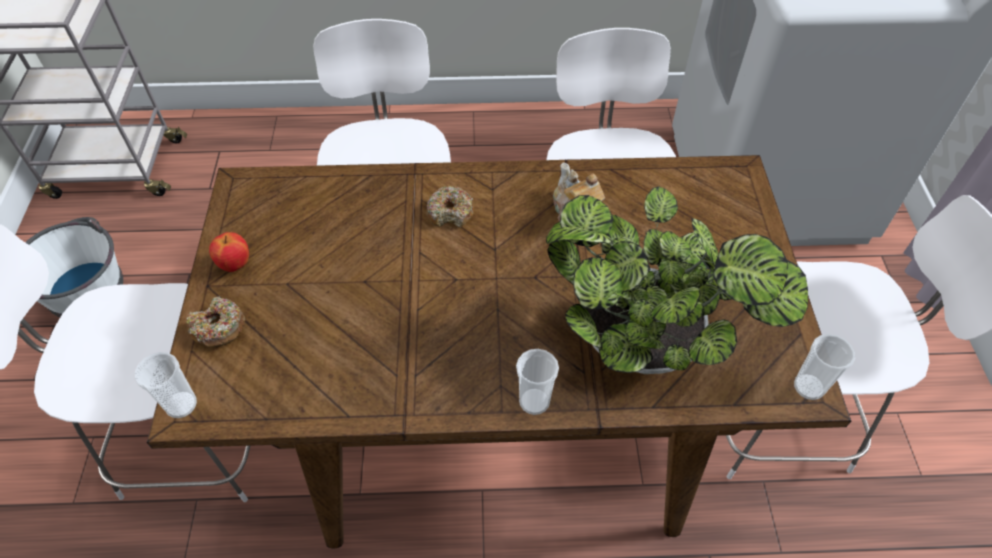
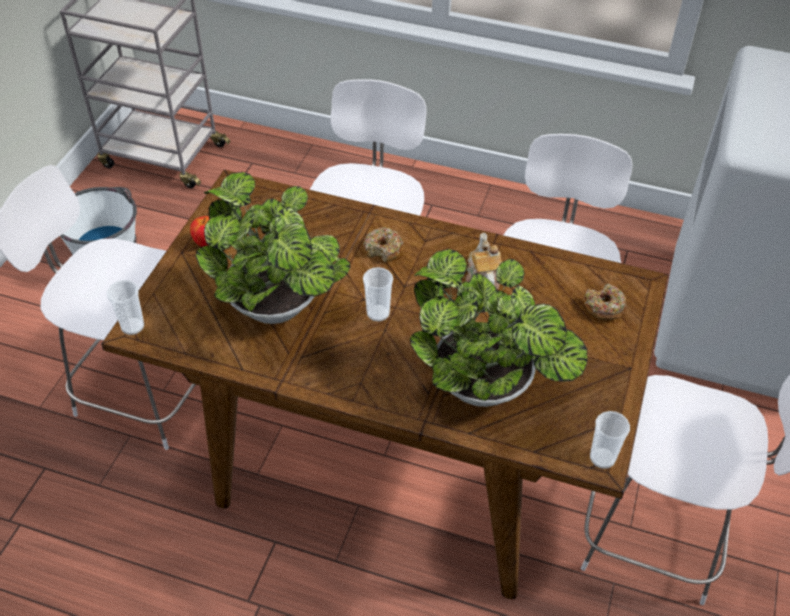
camera: 20 degrees right, 5 degrees down
donut [187,297,245,347] -> donut moved to [584,284,627,320]
cup [516,349,559,415] -> cup moved to [363,267,393,322]
none -> potted plant [196,172,350,324]

